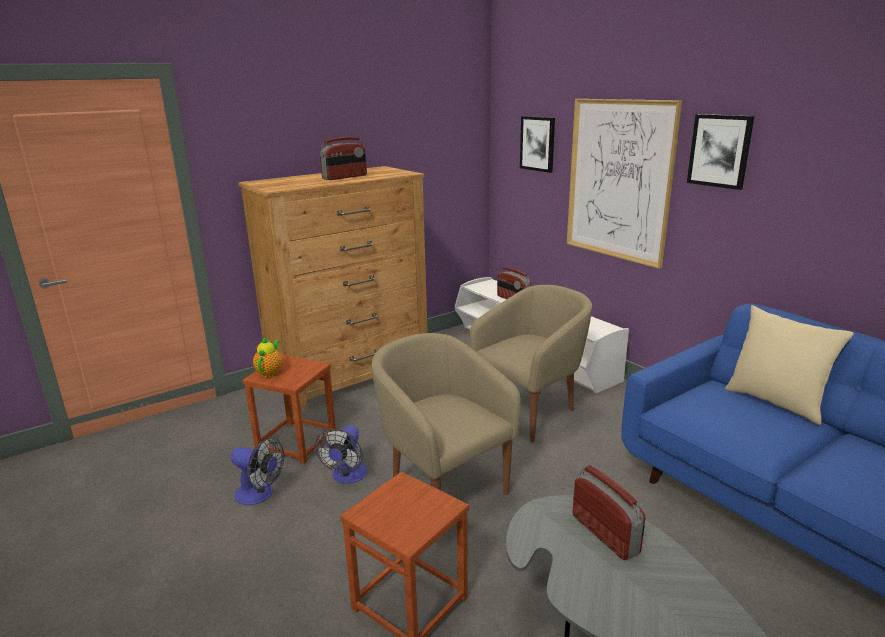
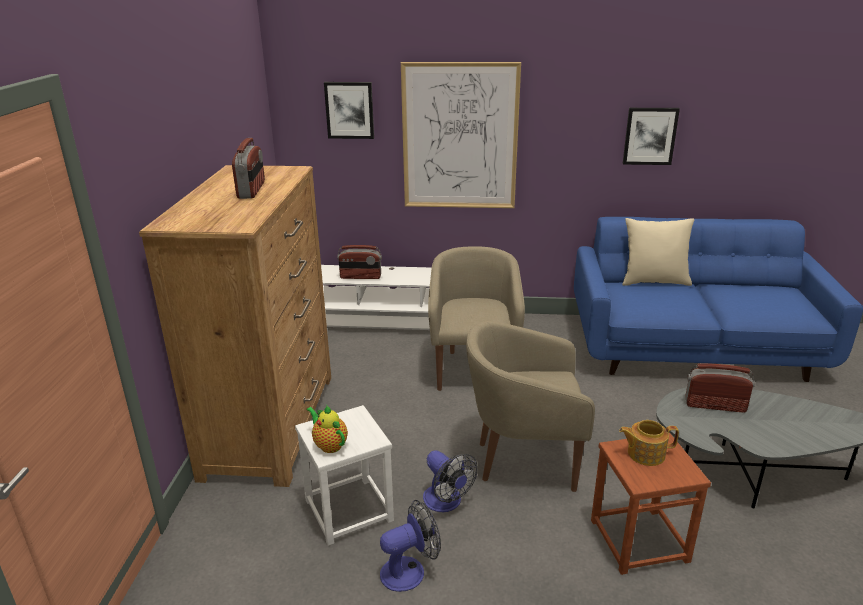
camera: 50 degrees left, 5 degrees up
brown stool [243,355,336,464] -> white stool [295,405,394,546]
picture [687,114,754,190] -> picture moved to [623,108,680,165]
none -> teapot [619,420,679,466]

